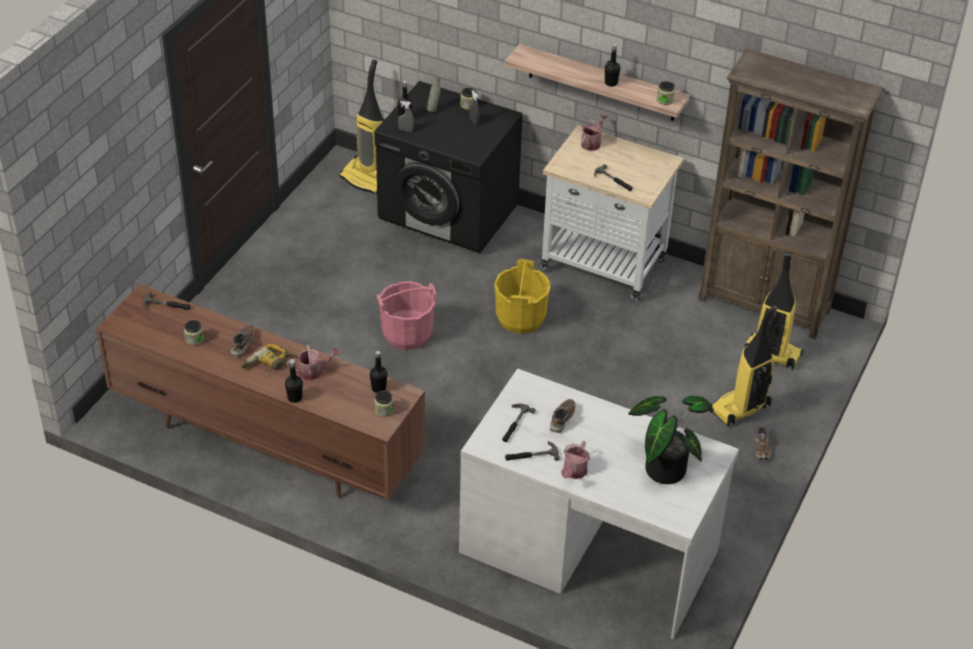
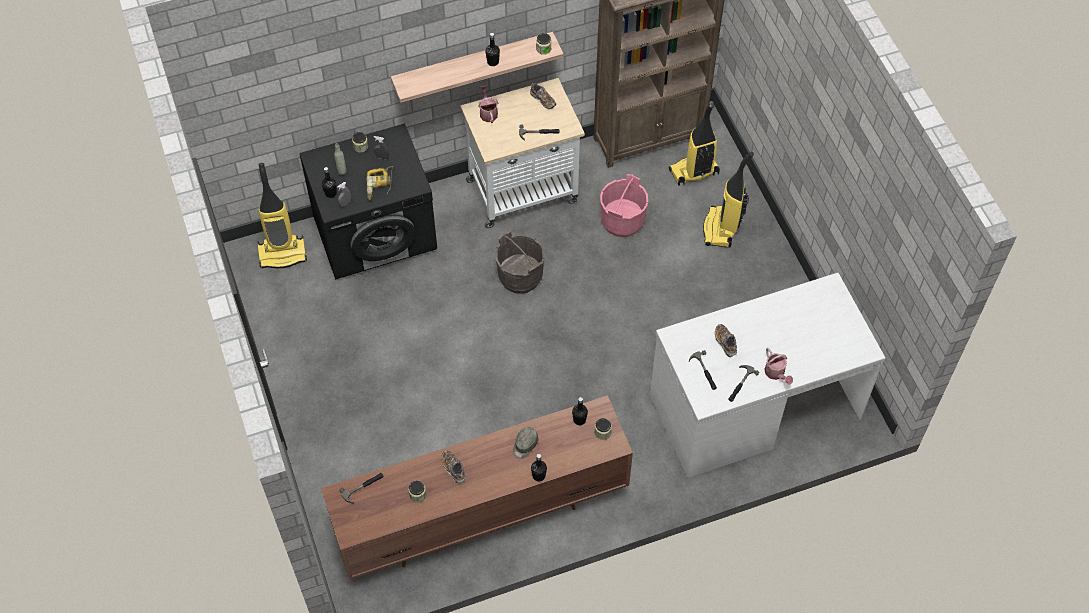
camera: 45 degrees left, 15 degrees up
power drill [240,344,297,374] -> power drill moved to [366,166,393,200]
watering can [287,345,340,380] -> grey cap [513,427,538,459]
pink bucket [377,281,436,350] -> pink bucket moved to [600,174,648,237]
yellow bucket [494,259,550,334] -> grey bucket [495,231,545,293]
potted plant [628,396,713,484] -> none
shoe [755,425,771,461] -> shoe moved to [530,83,556,109]

